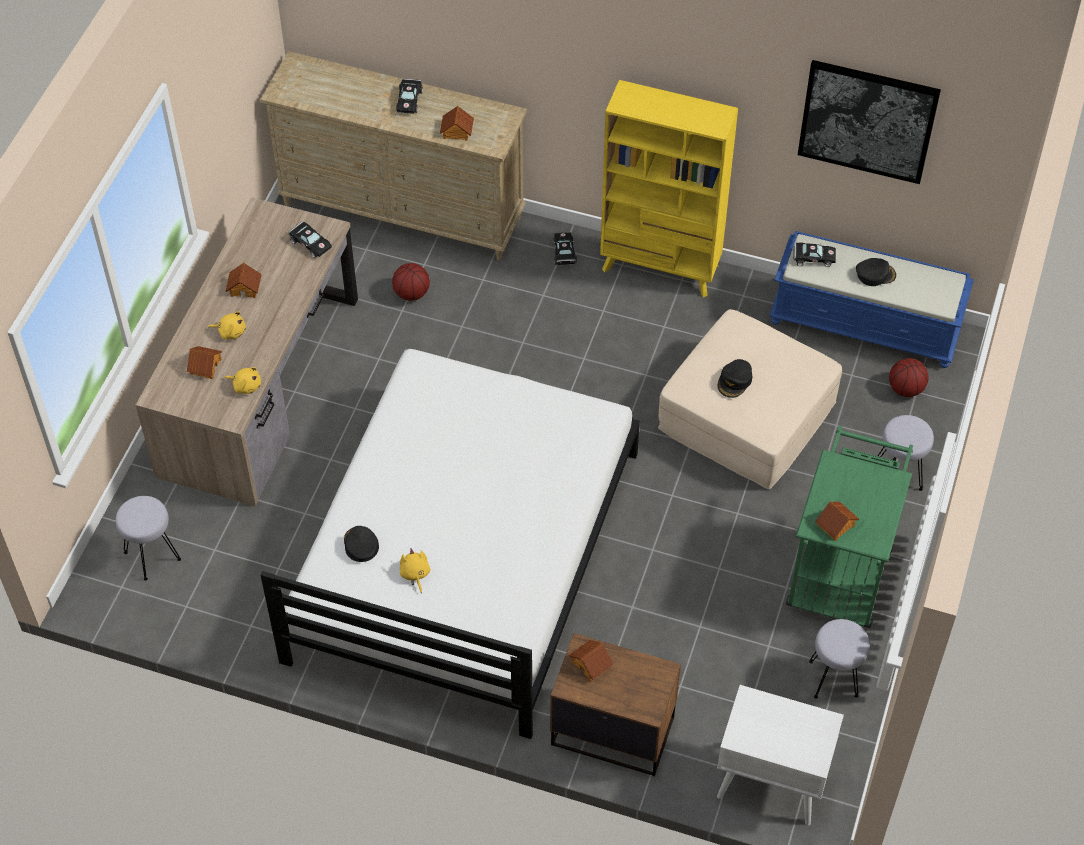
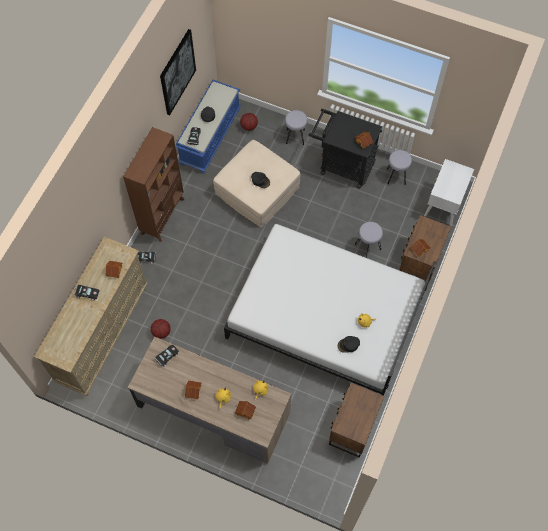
camera: 85 degrees left, 10 degrees up
grey stool [116,496,181,581] -> grey stool moved to [355,222,383,258]
yellow bookcase [600,80,738,298] -> brown bookcase [123,127,184,242]
green cart [786,426,913,628] -> black cart [309,109,382,189]
none -> brown nightstand [329,383,384,458]

